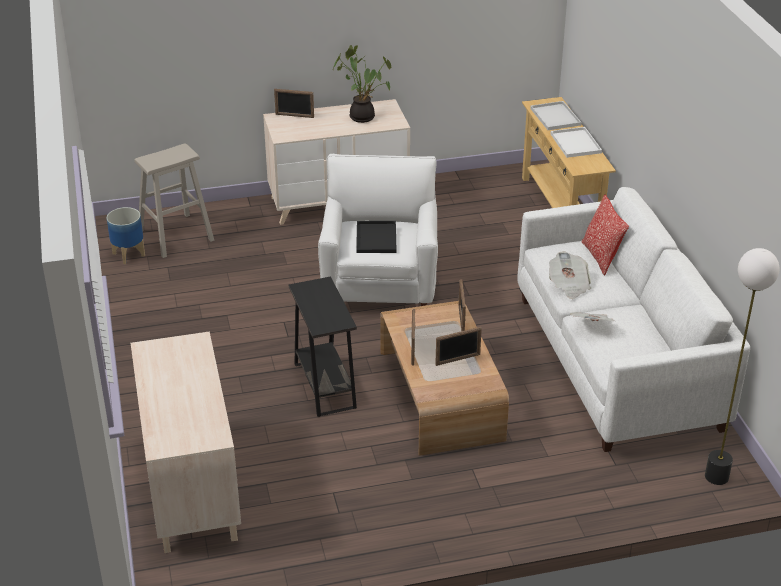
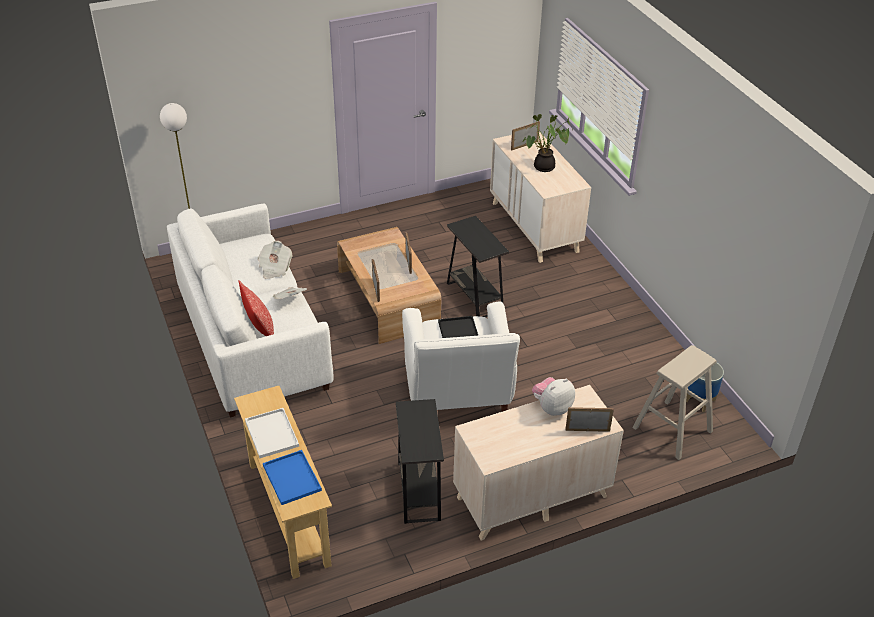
camera: 170 degrees right, 5 degrees up
potted plant [333,45,391,123] -> potted plant moved to [522,114,571,172]
picture frame [435,327,482,366] -> picture frame moved to [511,121,540,150]
white tray [530,101,581,130] -> blue tray [263,450,322,505]
none -> black side table [396,399,444,524]
none -> plush toy [532,377,575,416]

